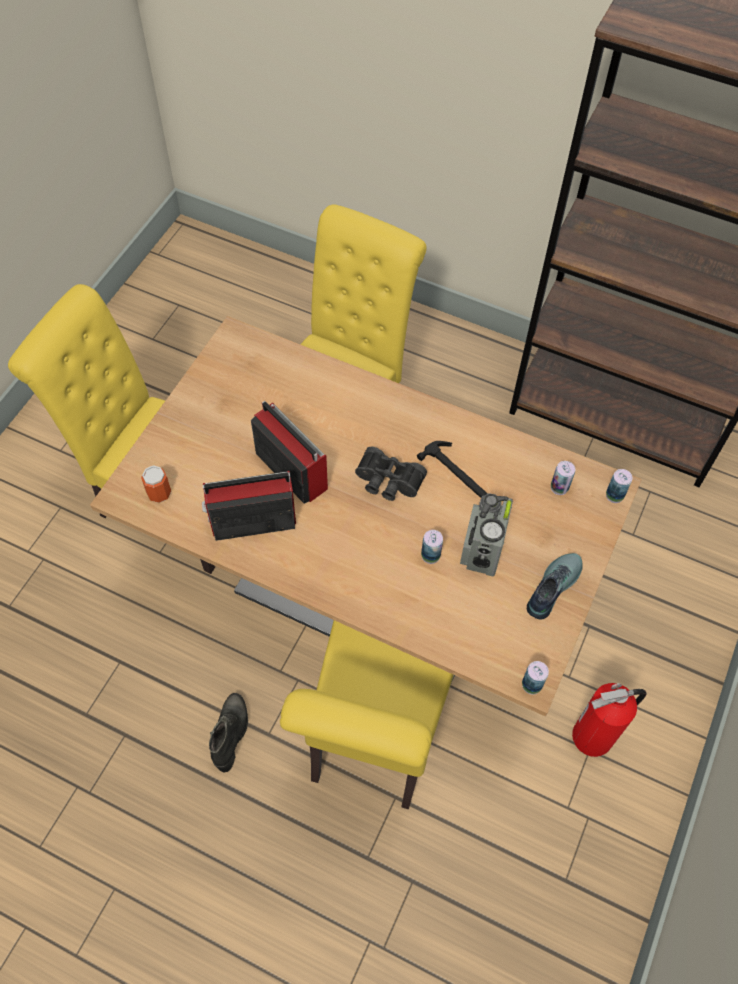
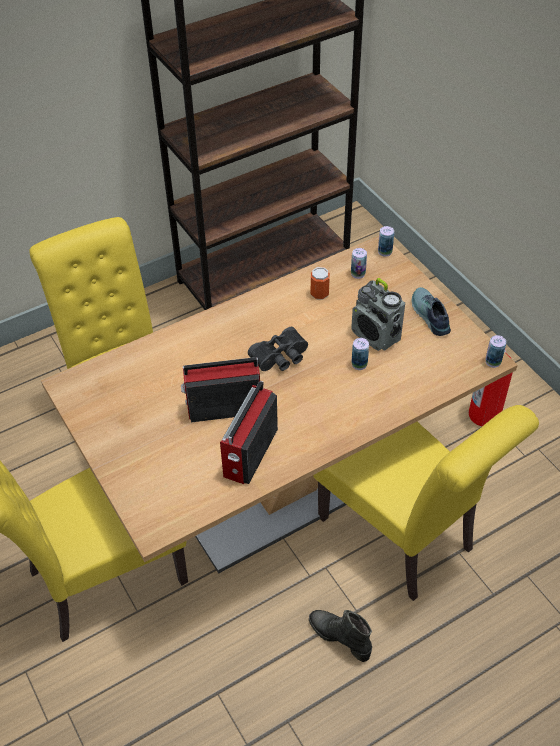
camera: 55 degrees left, 10 degrees down
can [141,465,171,503] -> can moved to [310,267,330,300]
hammer [417,441,488,498] -> none

